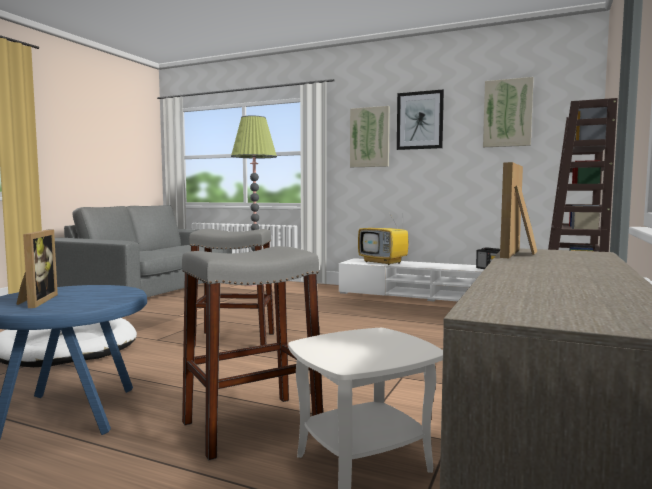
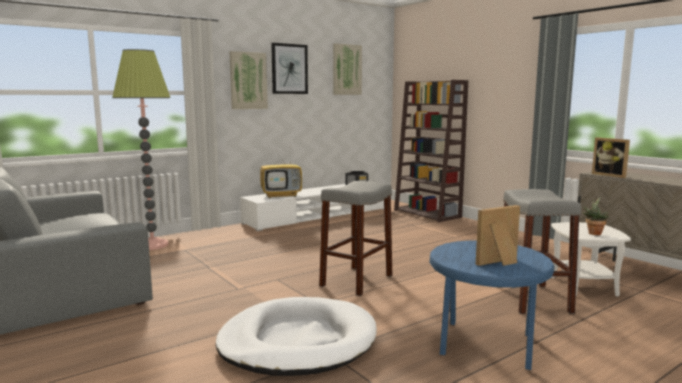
camera: 60 degrees left, 5 degrees up
picture frame [16,230,58,308] -> picture frame turned 45 degrees counterclockwise [476,205,520,266]
none -> potted plant [582,197,609,235]

